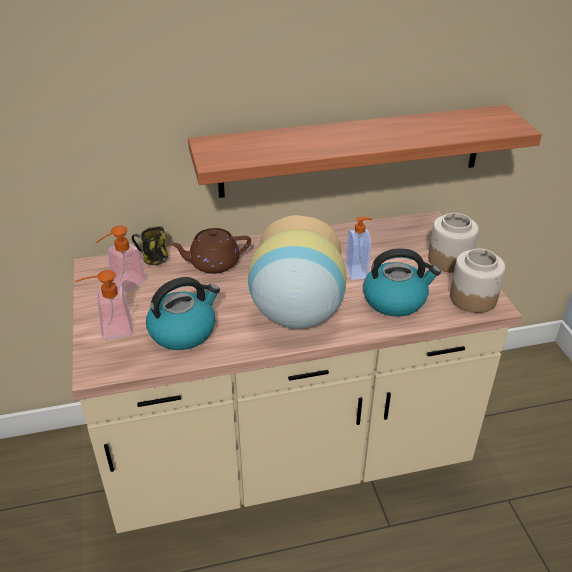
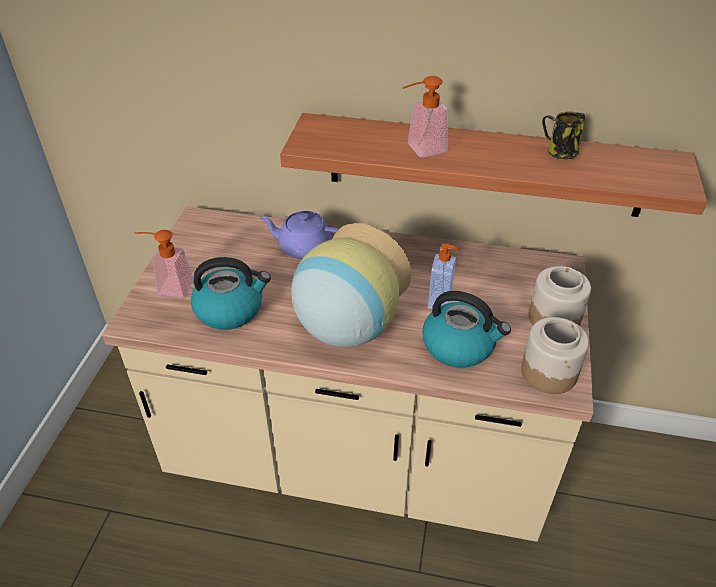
camera: 25 degrees right, 5 degrees up
soap dispenser [96,225,146,291] -> soap dispenser moved to [402,76,448,158]
mug [132,226,169,265] -> mug moved to [542,112,585,159]
brown teapot [169,228,251,274] -> purple teapot [260,211,339,260]

